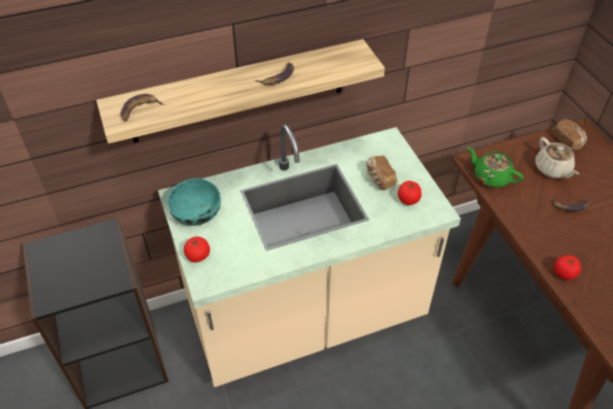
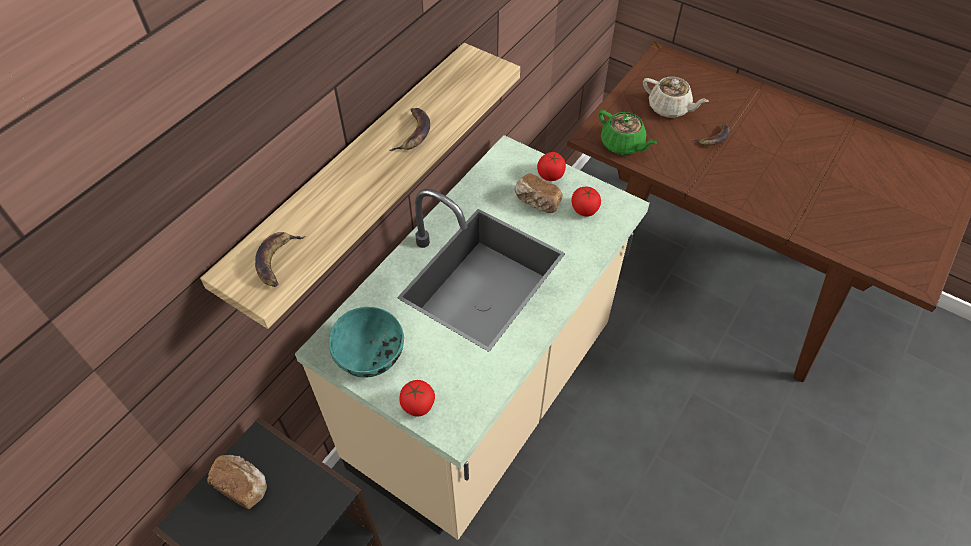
camera: 35 degrees left, 5 degrees up
green teapot [468,147,523,188] -> green teapot turned 135 degrees counterclockwise [598,110,657,155]
bread [553,119,587,150] -> bread moved to [207,455,267,509]
tomato [554,255,581,280] -> tomato moved to [537,152,566,181]

